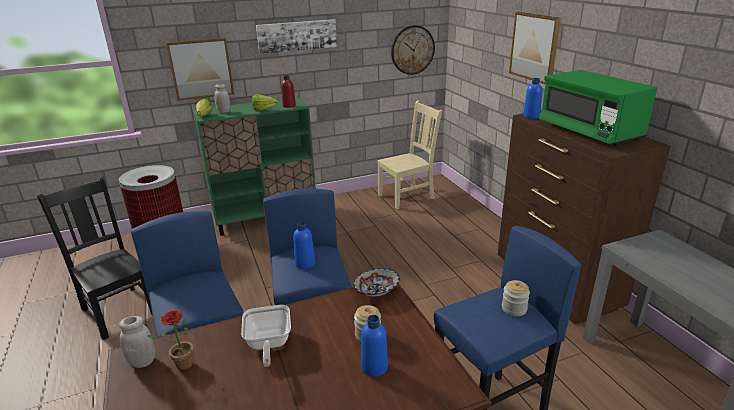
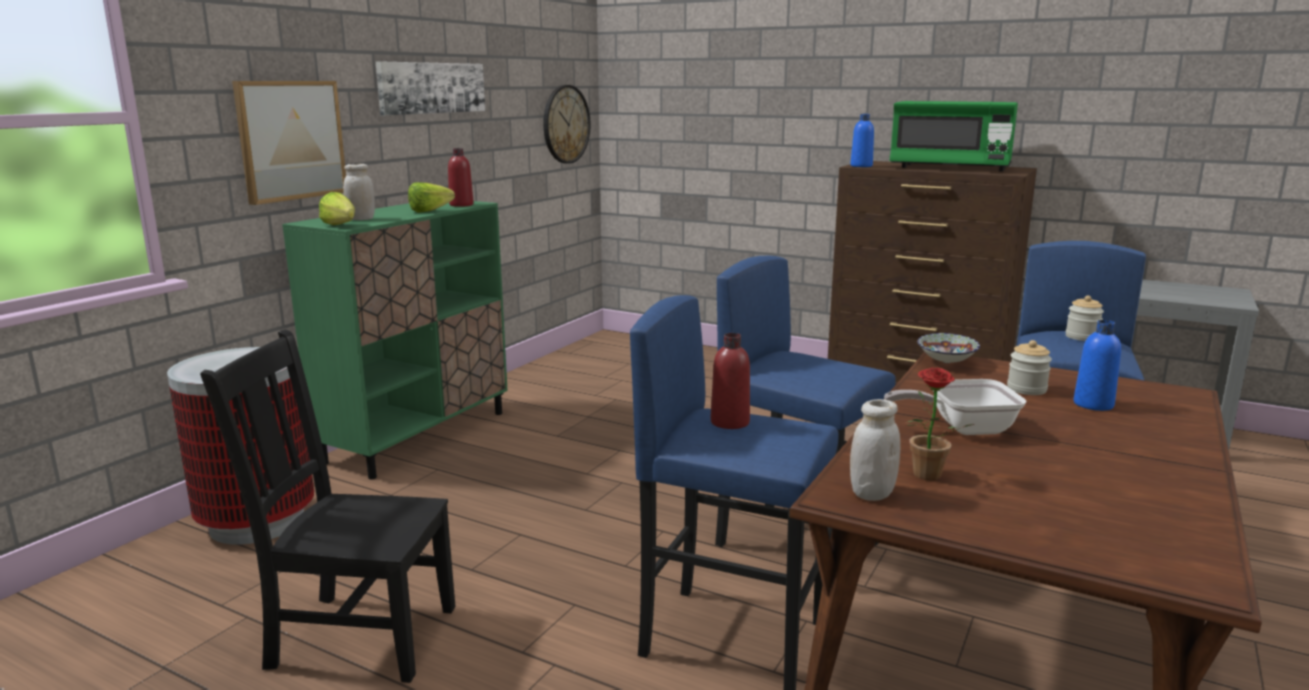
camera: 40 degrees left, 10 degrees down
frying pan [241,305,291,367] -> frying pan turned 135 degrees clockwise [884,379,1026,435]
blue bottle [293,221,315,269] -> none
beige chair [377,100,442,209] -> none
picture [509,12,561,85] -> none
none -> red bottle [711,333,750,429]

